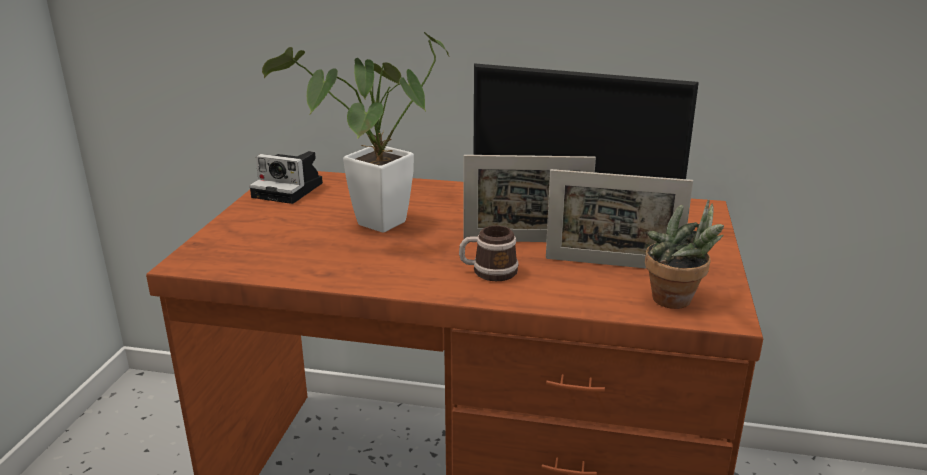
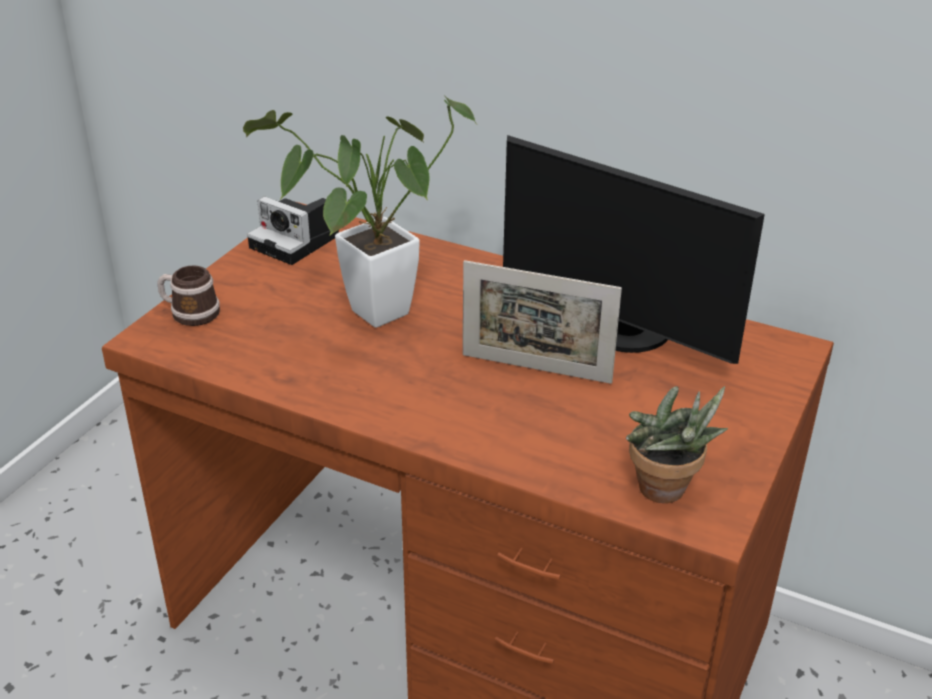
camera: 15 degrees right, 10 degrees up
mug [459,225,519,281] -> mug moved to [157,265,220,326]
picture frame [546,169,693,269] -> none

